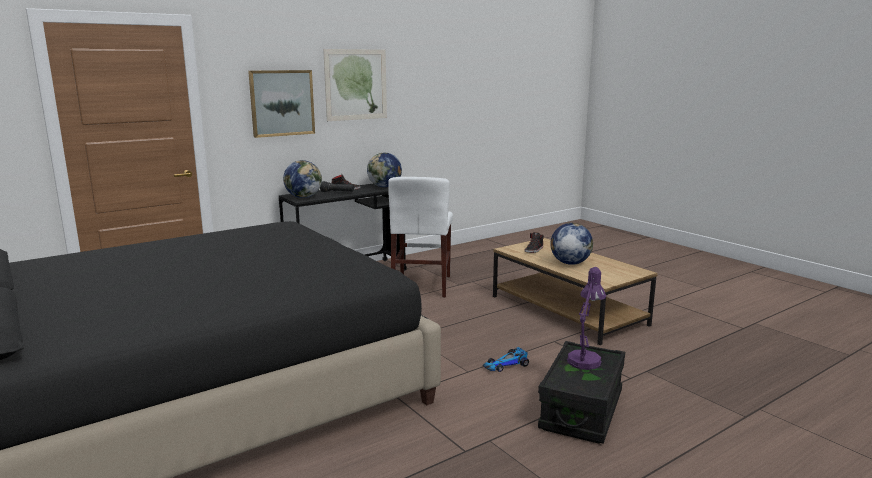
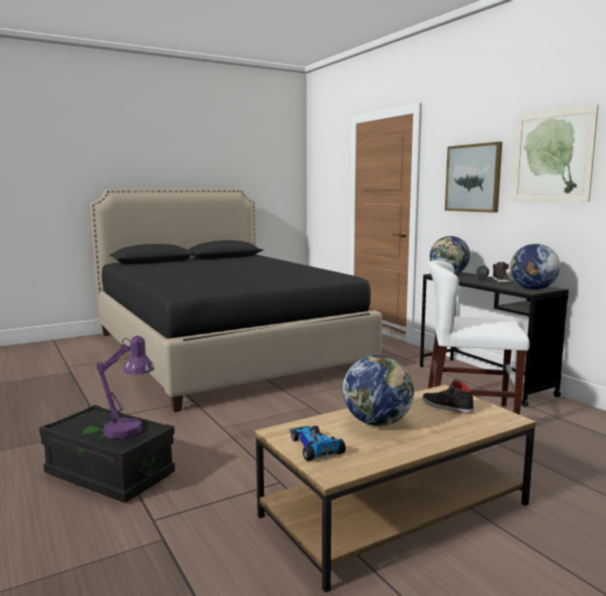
camera: 95 degrees right, 5 degrees down
toy car [483,347,529,372] -> toy car moved to [290,426,346,461]

